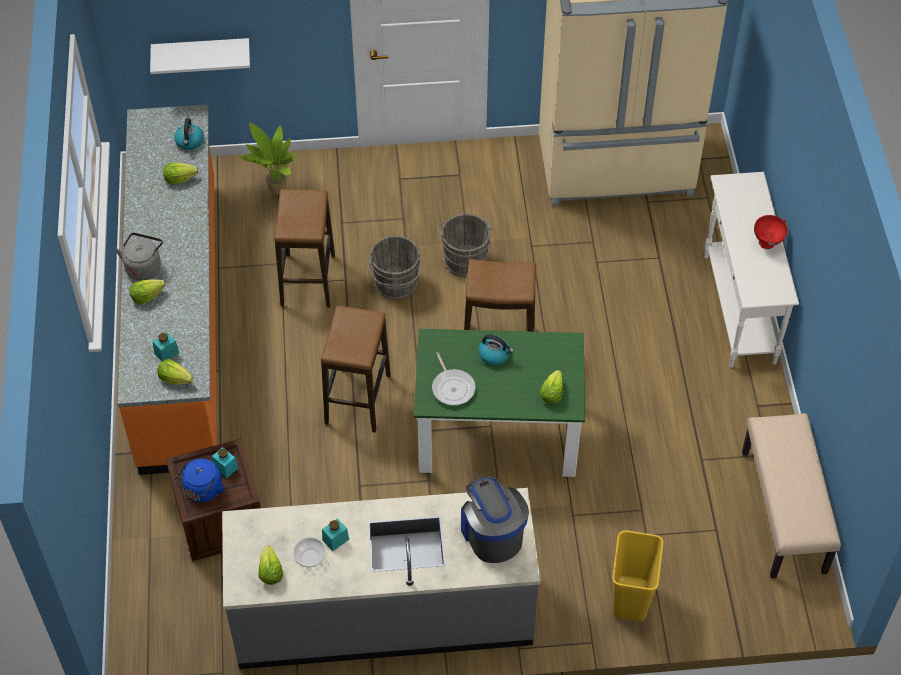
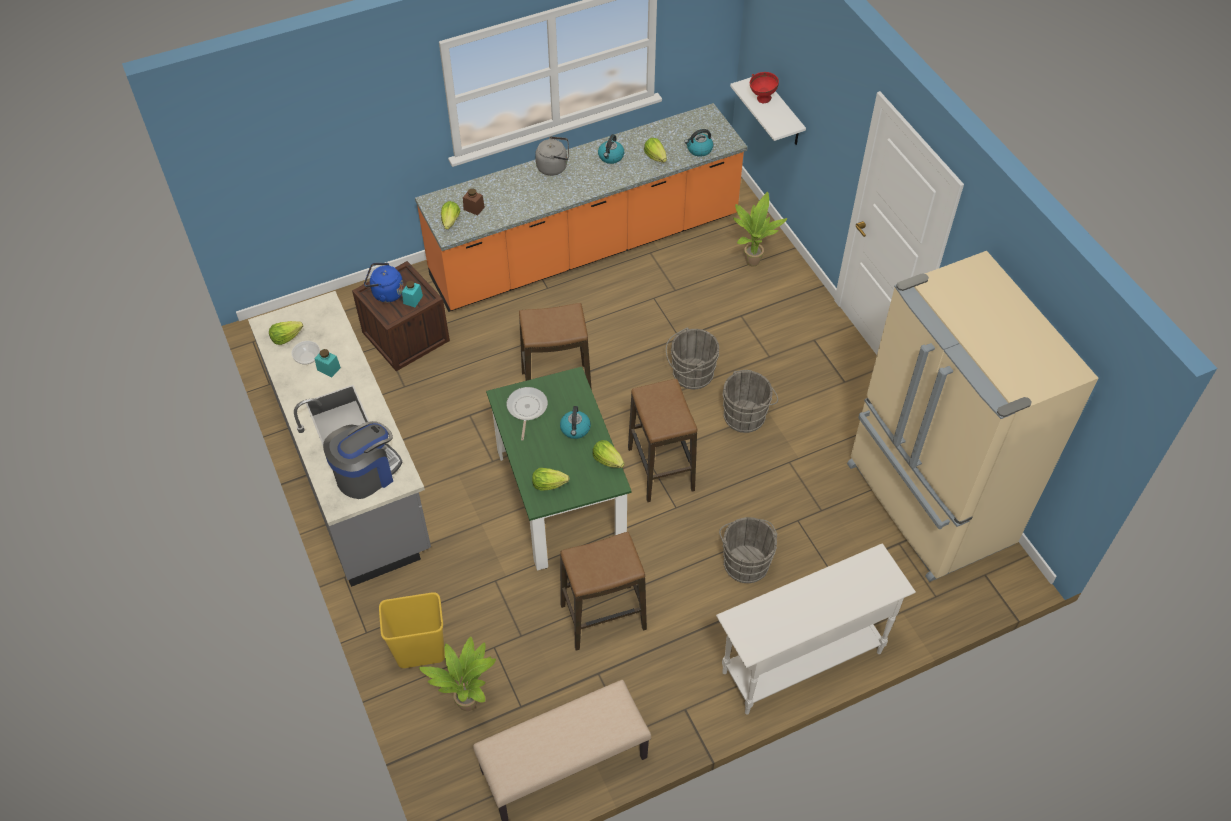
camera: 70 degrees right, 0 degrees up
lettuce [130,279,166,304] -> lettuce moved to [593,440,625,468]
turquoise jar [153,332,179,361] -> brown jar [463,188,485,216]
stool [274,189,335,308] -> stool moved to [560,532,647,651]
frying pan [432,352,476,405] -> frying pan turned 135 degrees clockwise [507,387,548,440]
red bowl [754,215,788,249] -> red bowl moved to [750,72,779,103]
none -> potted plant [419,636,496,711]
none -> kettle [598,134,624,164]
none -> grey bucket [719,517,778,583]

